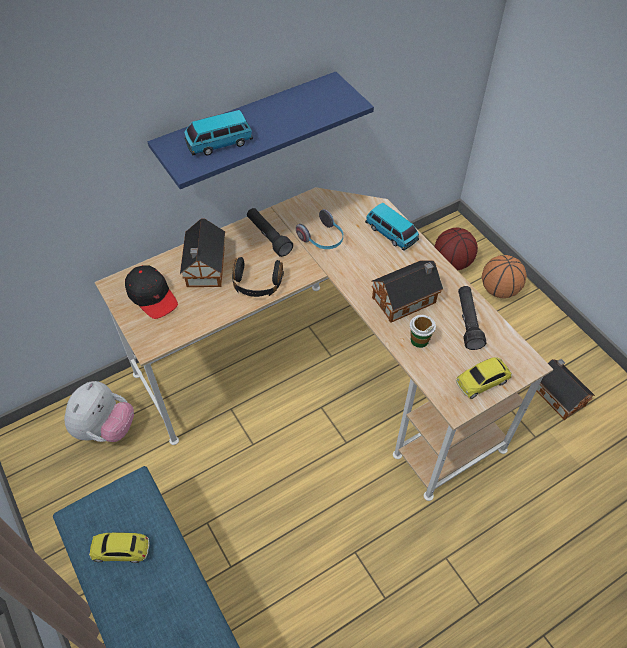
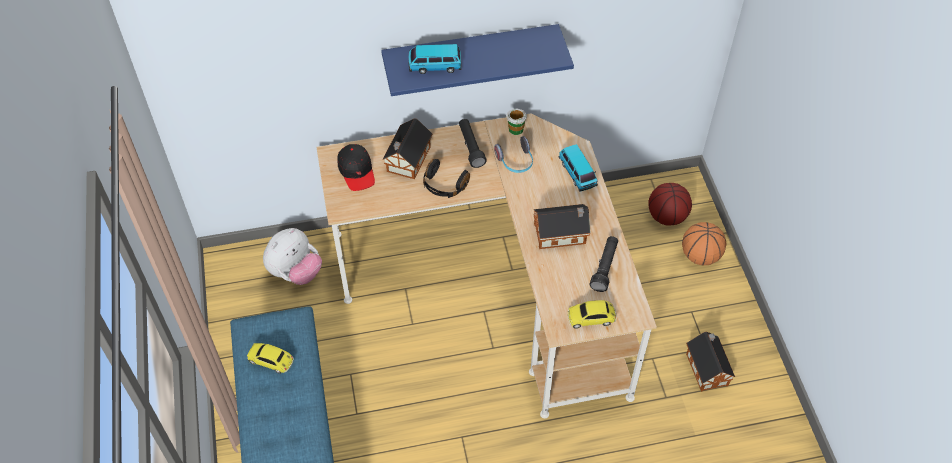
camera: 20 degrees right, 0 degrees up
cup [410,315,436,348] -> cup moved to [507,109,527,135]

